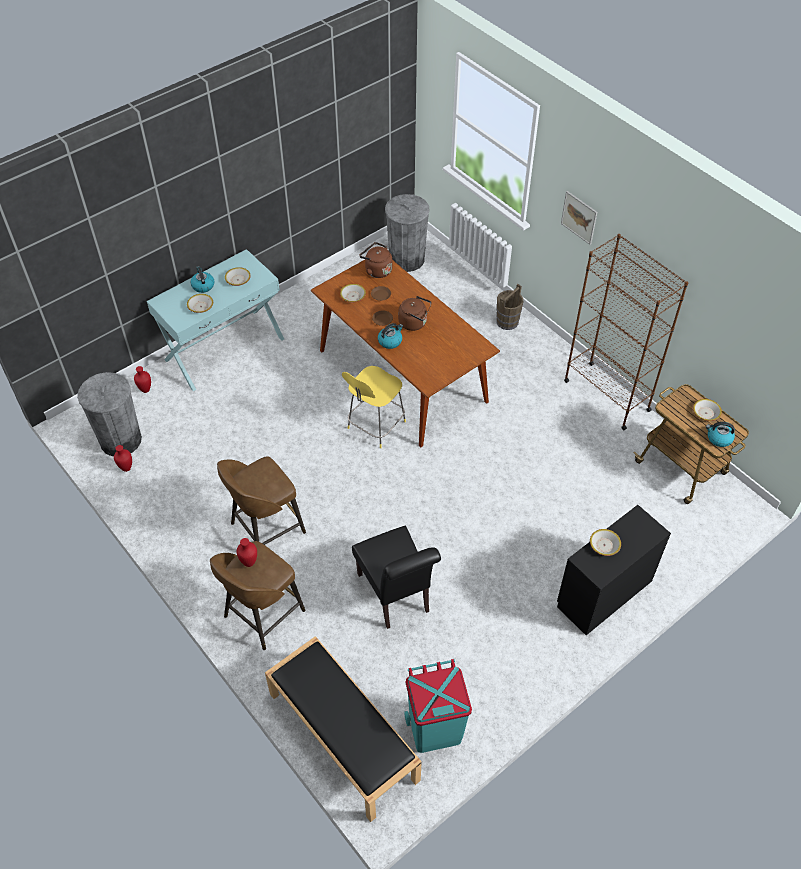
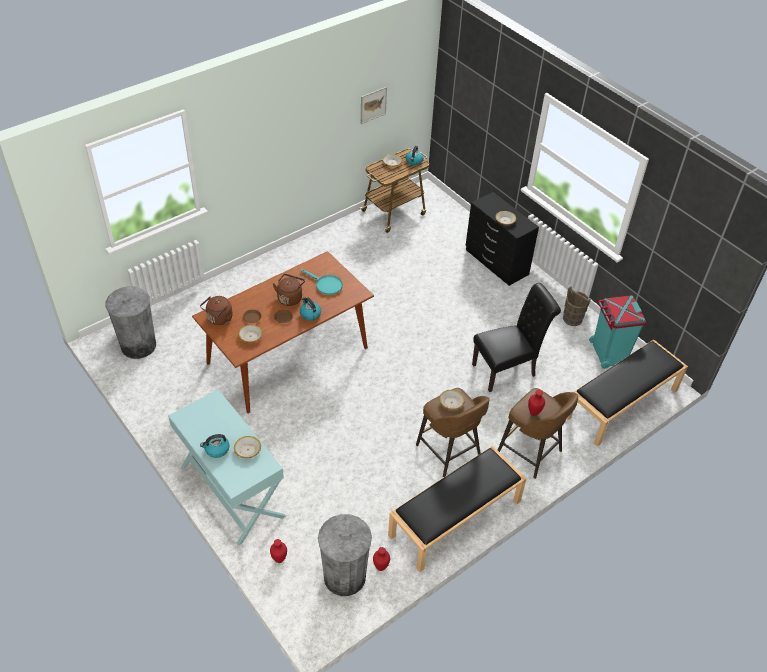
camera: 90 degrees left, 5 degrees down
bowl [225,267,251,286] -> bowl moved to [439,390,465,410]
yellow stool [342,366,406,448] -> none
brown bucket [497,284,523,330] -> brown bucket moved to [563,286,591,326]
picture [561,191,597,245] -> picture moved to [361,87,387,124]
brown bookcase [564,234,688,430] -> none
none -> turquoise frying pan [301,269,343,295]
none -> black bench [388,446,527,572]

